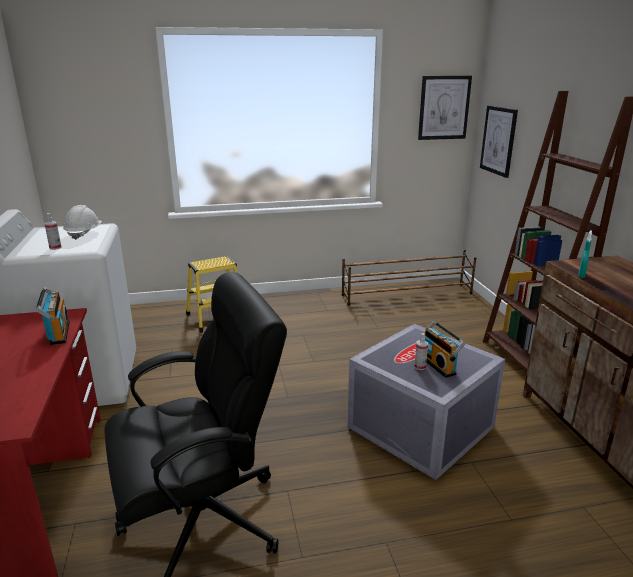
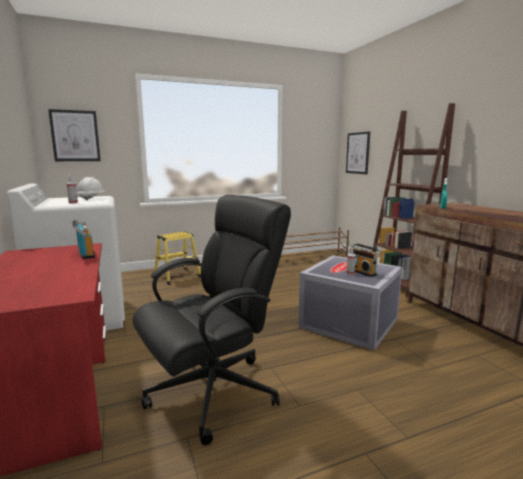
camera: 10 degrees left, 10 degrees down
picture [418,76,472,140] -> picture moved to [48,109,101,161]

